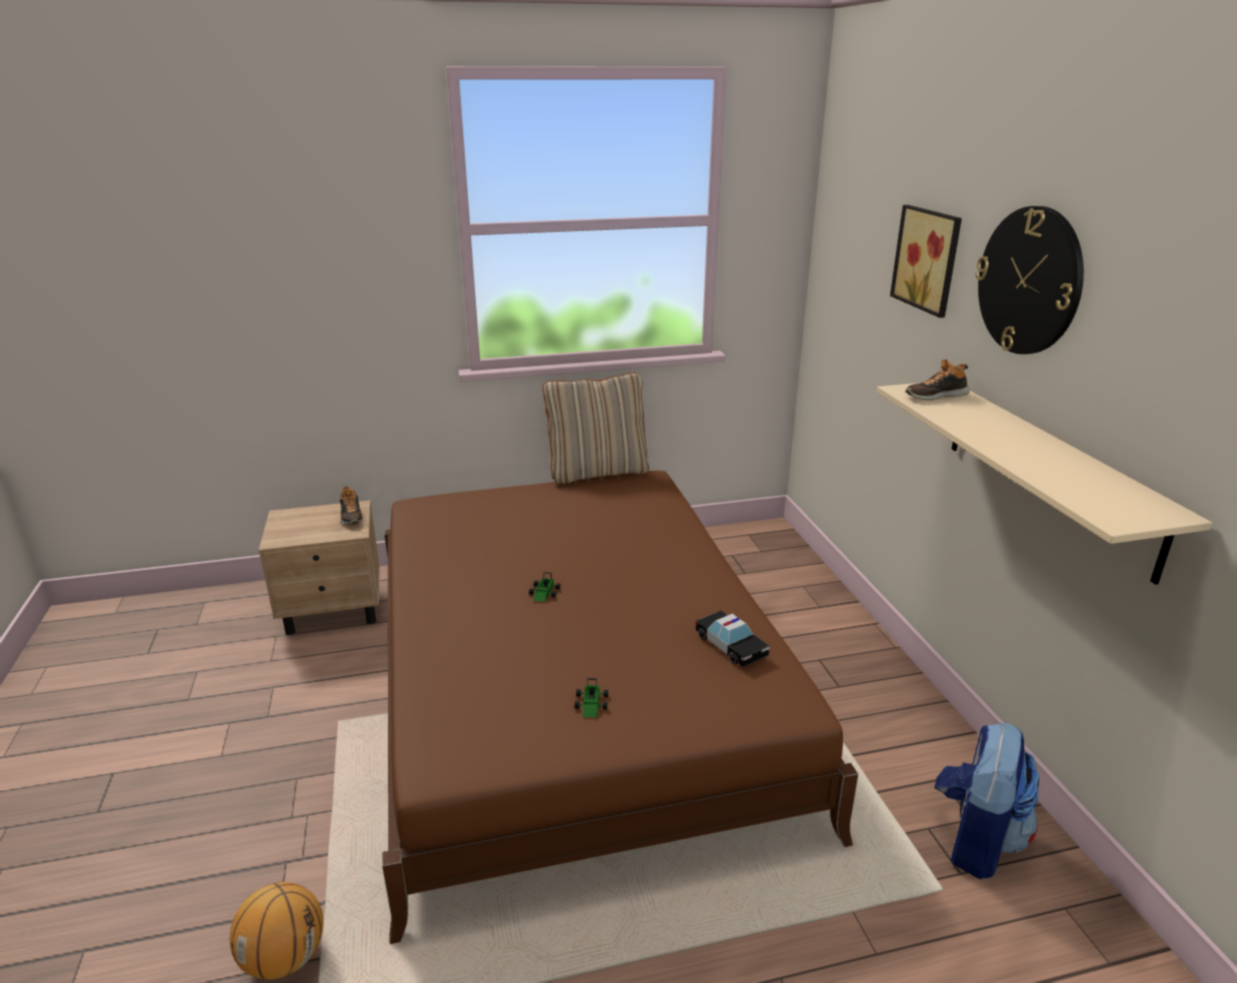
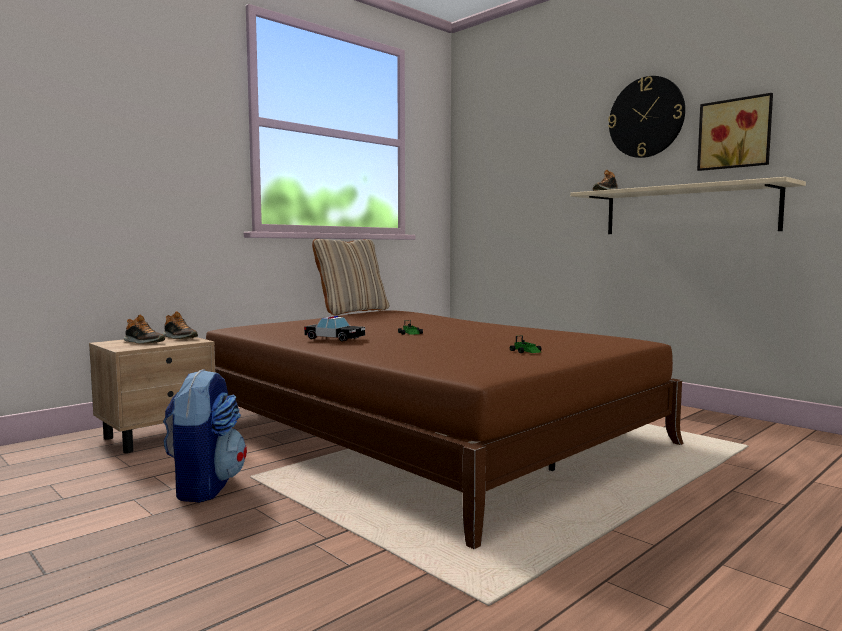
camera: 30 degrees left, 20 degrees down
basketball [230,882,323,980] -> none
toy car [696,611,770,667] -> toy car moved to [304,316,365,342]
picture [890,205,962,318] -> picture moved to [697,93,773,171]
backpack [934,721,1039,879] -> backpack moved to [163,369,247,502]
none -> shoe [124,315,165,344]

